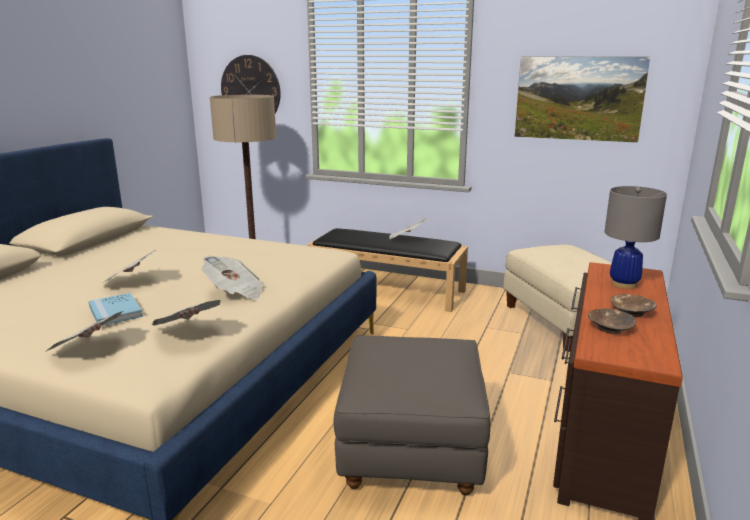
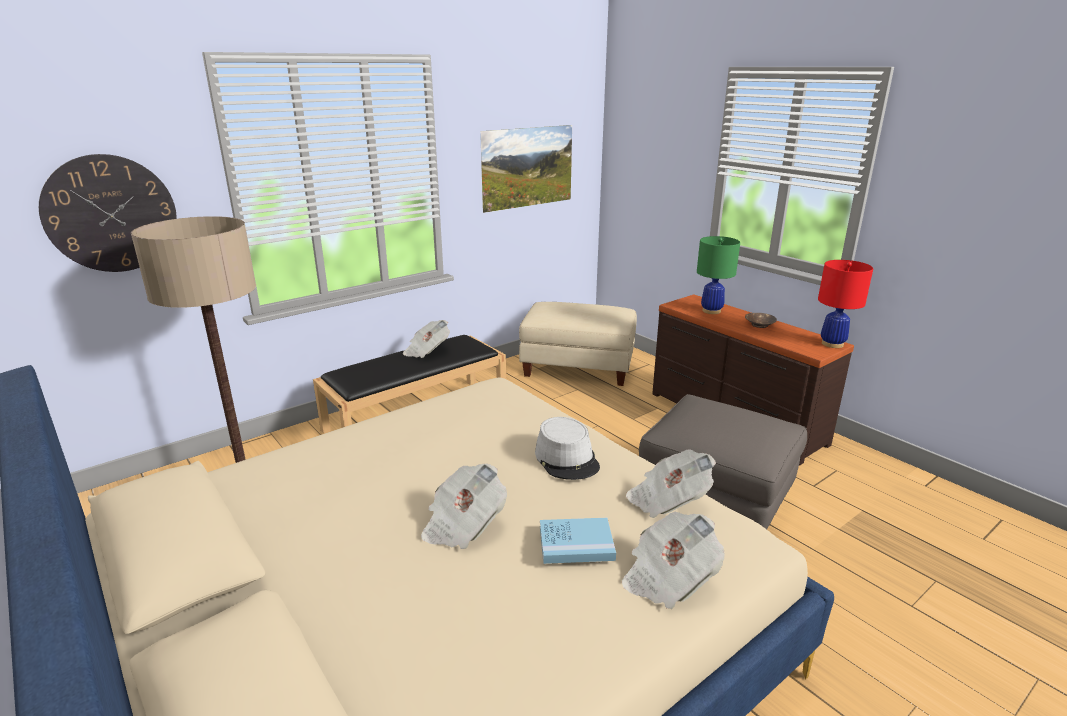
camera: 60 degrees left, 5 degrees up
newspaper [201,256,264,300] -> grey hat [535,417,600,480]
brown bowl [588,308,637,334] -> none
grey table lamp [604,186,667,289] -> green table lamp [697,236,740,314]
none -> red table lamp [818,260,873,348]

